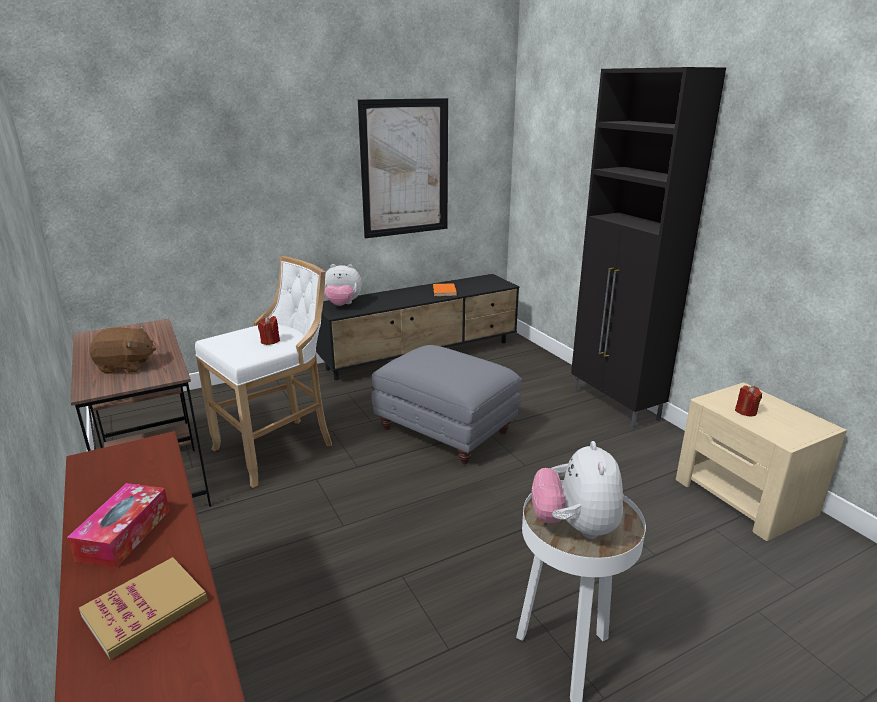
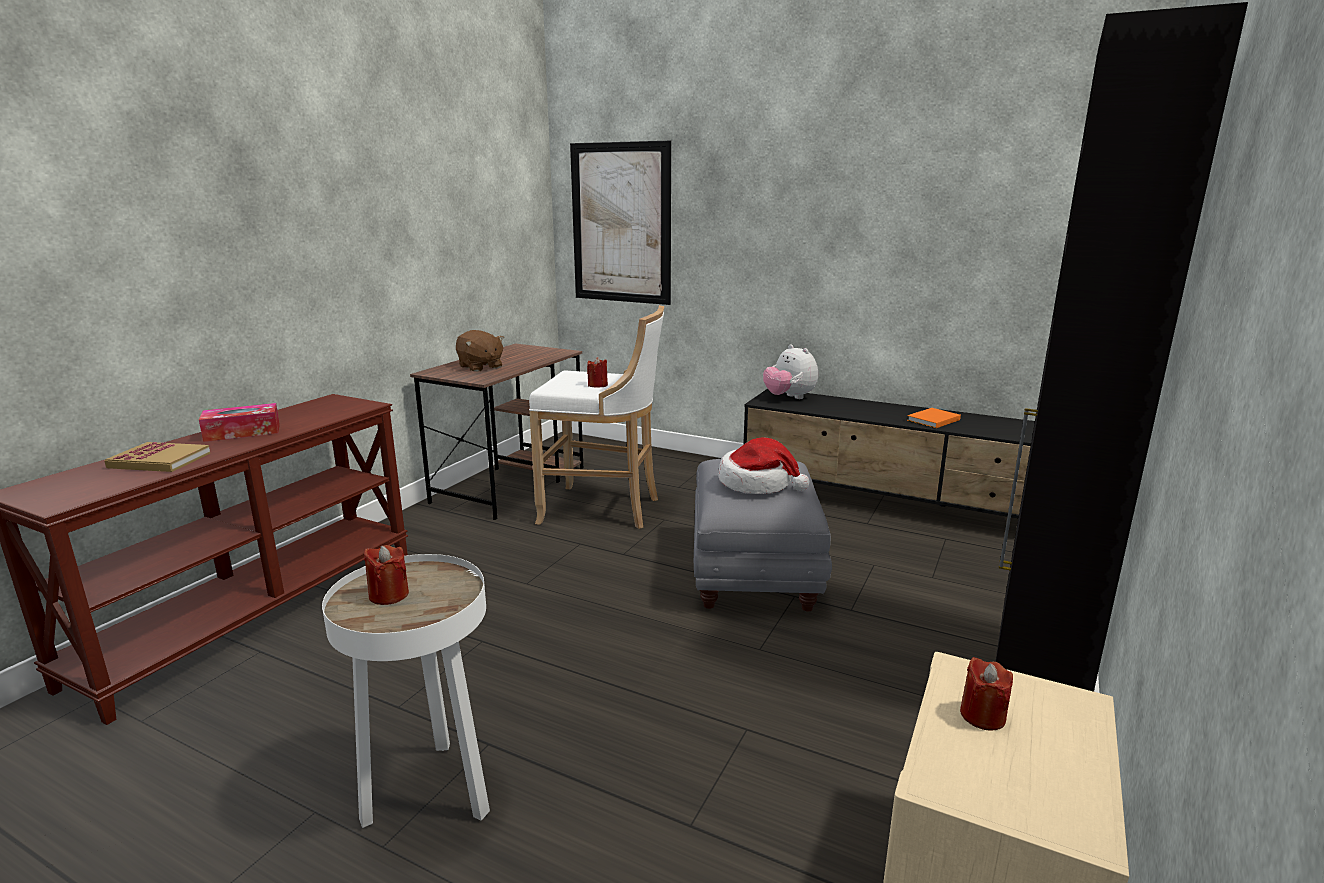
camera: 55 degrees right, 5 degrees down
picture [358,98,448,238] -> picture moved to [570,141,671,305]
plush toy [531,441,623,539] -> red candle [364,545,409,605]
none -> hat [718,438,810,494]

